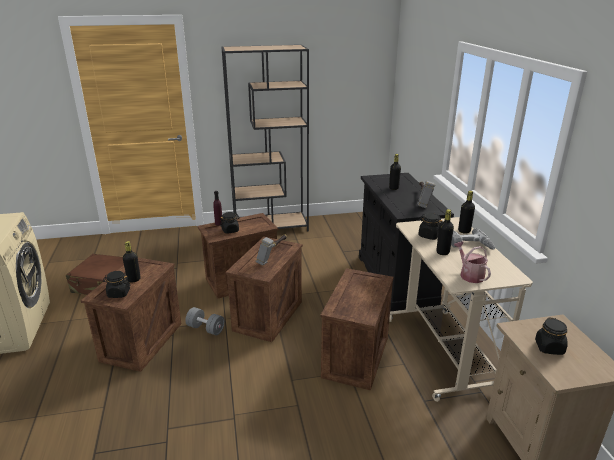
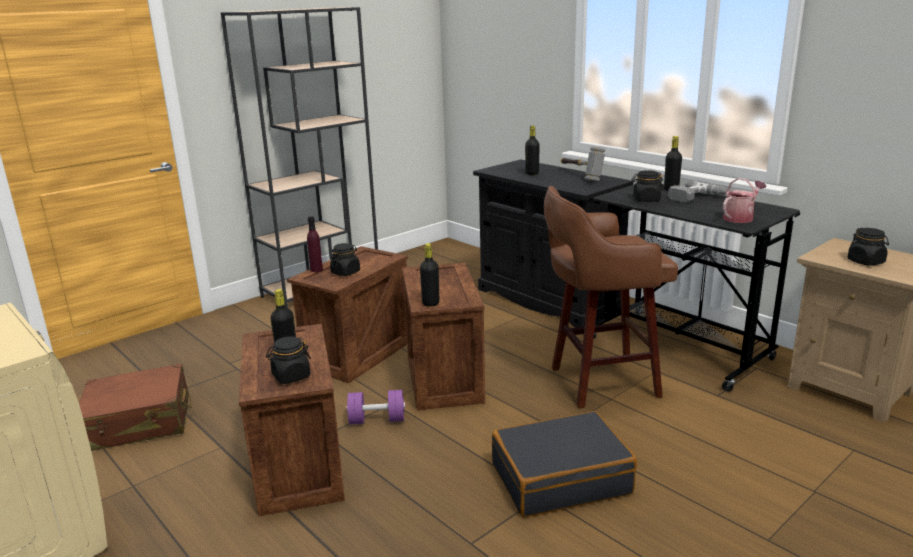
camera: 30 degrees left, 5 degrees down
grey dumbbell [185,307,225,335] -> purple dumbbell [346,390,406,425]
hammer [256,235,287,266] -> none
crate [320,268,394,390] -> brown stool [544,186,678,408]
beige desk [389,217,533,402] -> black desk [593,184,800,391]
black bottle [437,209,454,255] -> black bottle moved to [420,243,439,307]
watering can [454,241,491,283] -> watering can turned 105 degrees clockwise [723,178,766,223]
none -> black suitcase [492,411,637,517]

